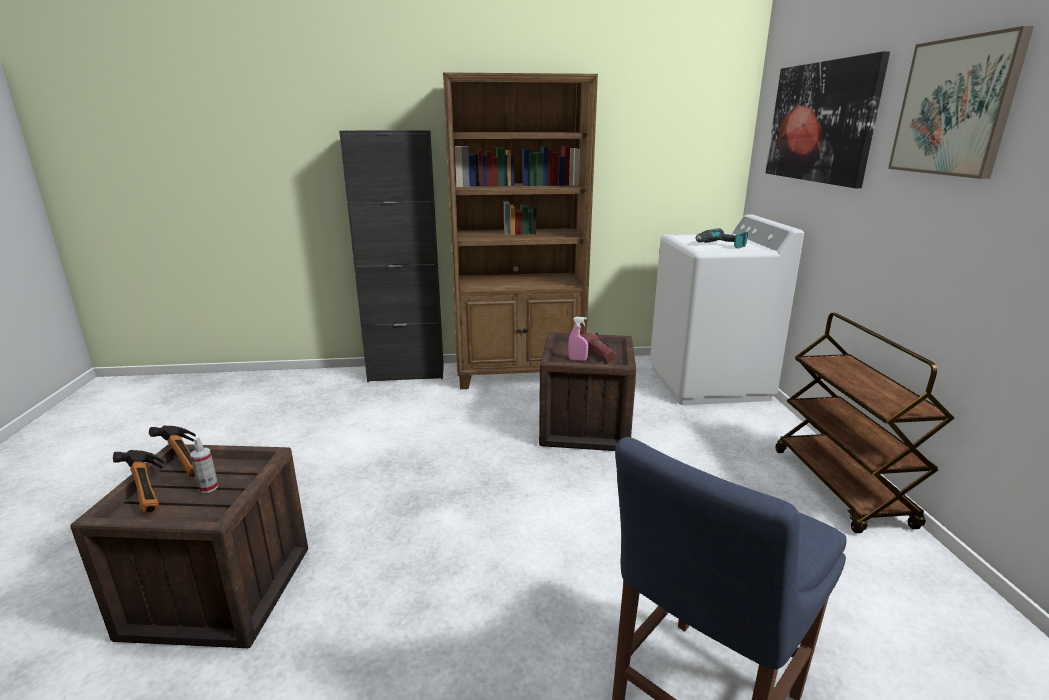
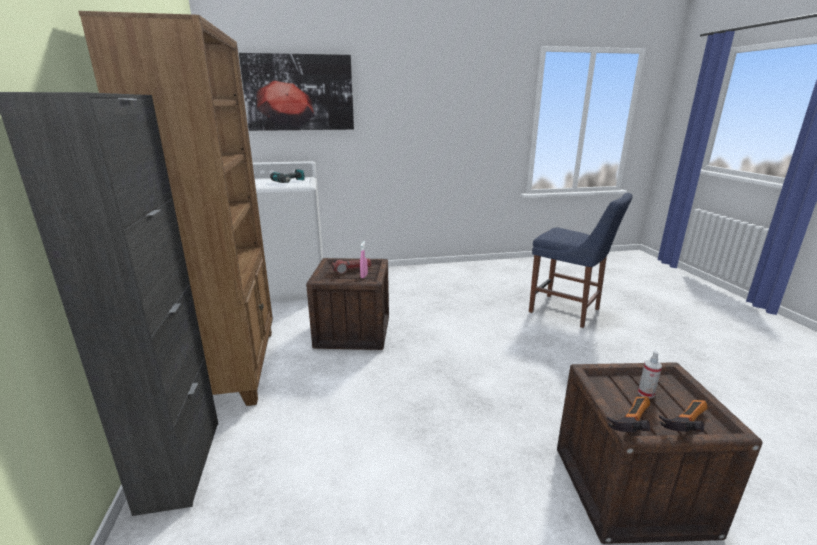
camera: 95 degrees left, 0 degrees up
brown cart [776,313,954,533] -> none
picture [888,26,1034,179] -> none

